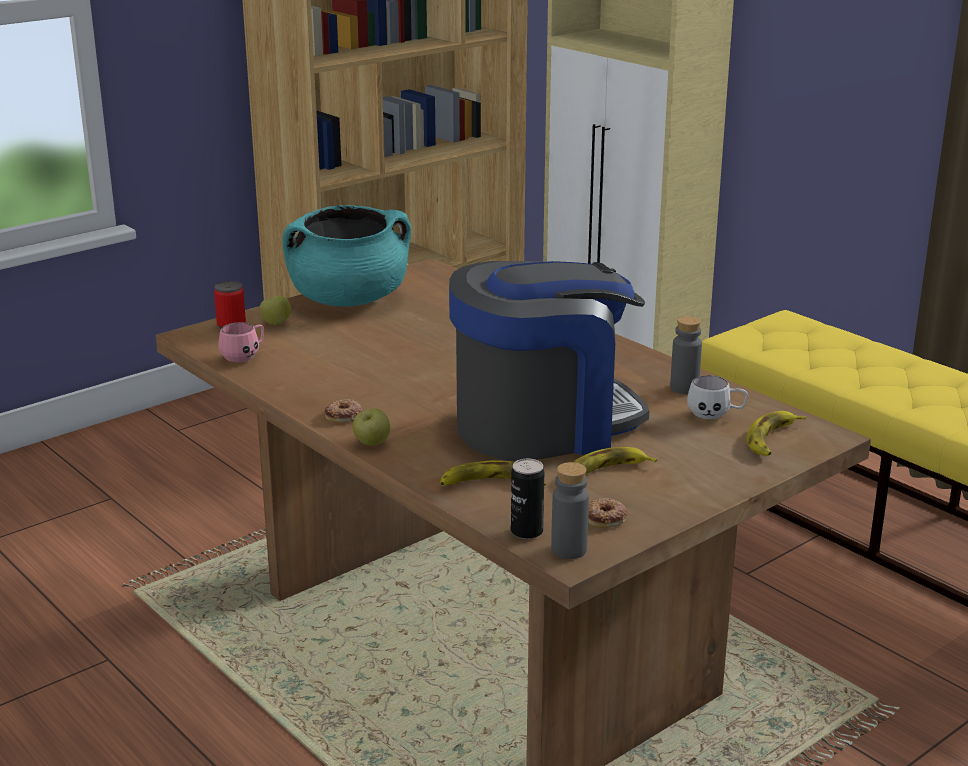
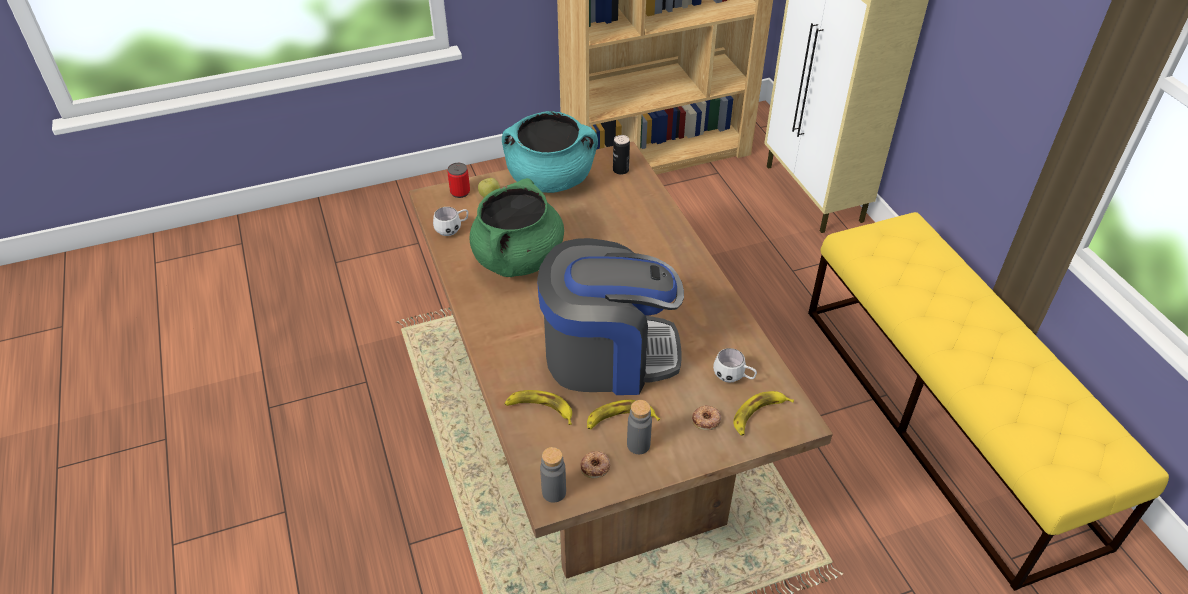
camera: 20 degrees right, 20 degrees up
pink mug [218,323,264,362] -> white mug [433,207,468,236]
donut [325,399,362,423] -> donut moved to [692,405,721,430]
apple [353,408,391,446] -> none
can [511,459,544,539] -> can moved to [613,135,630,175]
grey bottle [670,316,702,394] -> grey bottle moved to [627,400,652,454]
none -> green cooking pot [470,178,564,277]

